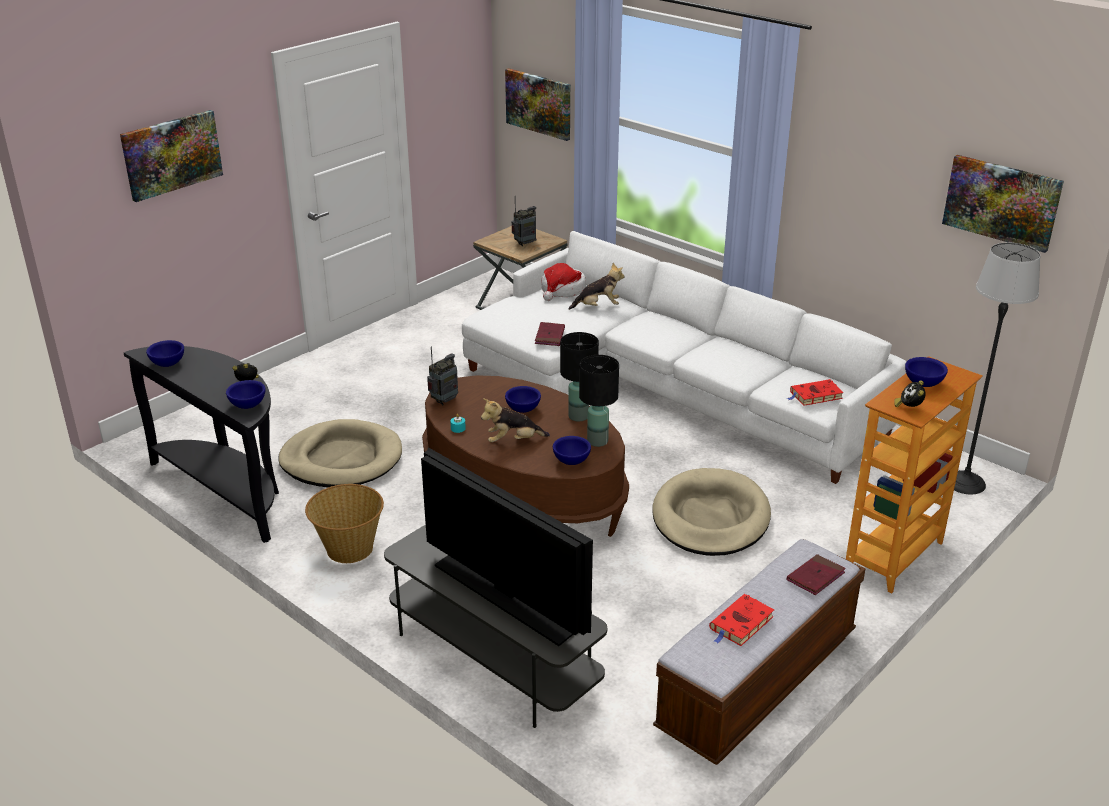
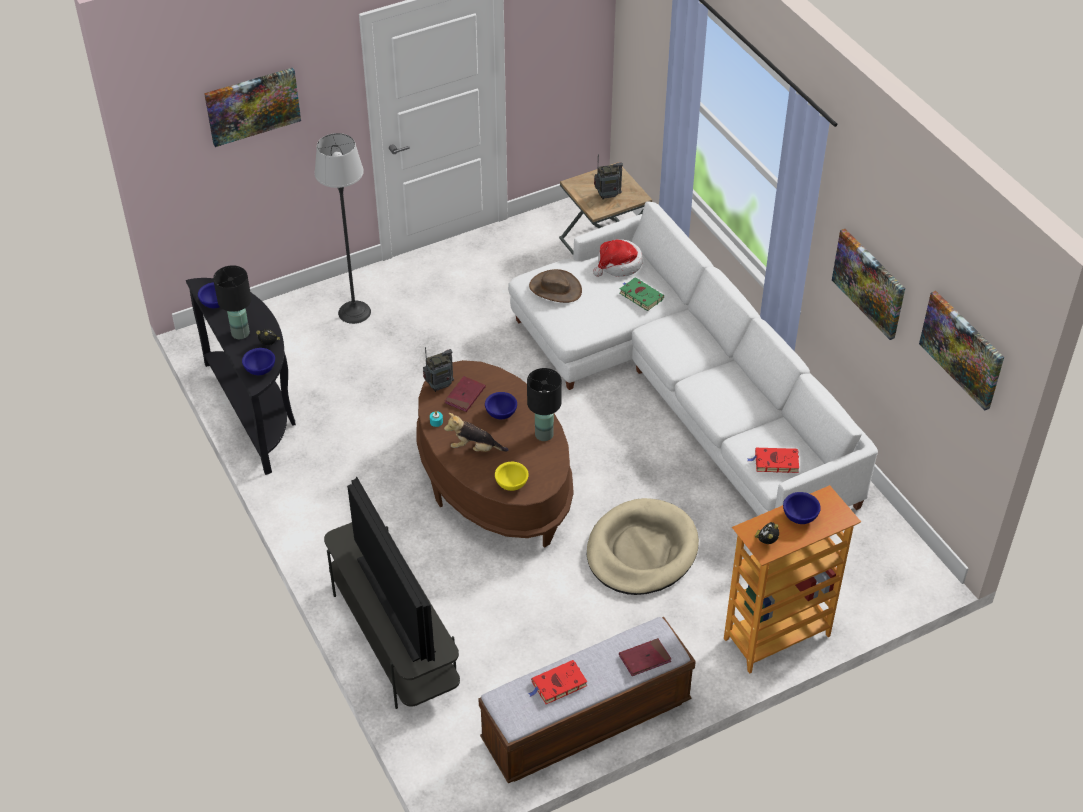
camera: 20 degrees right, 15 degrees up
beige dog bed [278,419,402,487] -> none
basket [305,484,384,563] -> none
picture [505,68,570,141] -> picture moved to [832,229,905,340]
red book [535,322,565,346] -> red book moved to [445,376,486,412]
blue bowl [553,436,591,465] -> yellow bowl [495,462,529,491]
plush toy [568,263,625,310] -> green book [620,277,664,311]
black table lamp [579,355,619,447] -> black table lamp moved to [213,265,251,339]
floor lamp [954,243,1040,494] -> floor lamp moved to [314,133,371,324]
none -> brown hat [529,269,582,303]

